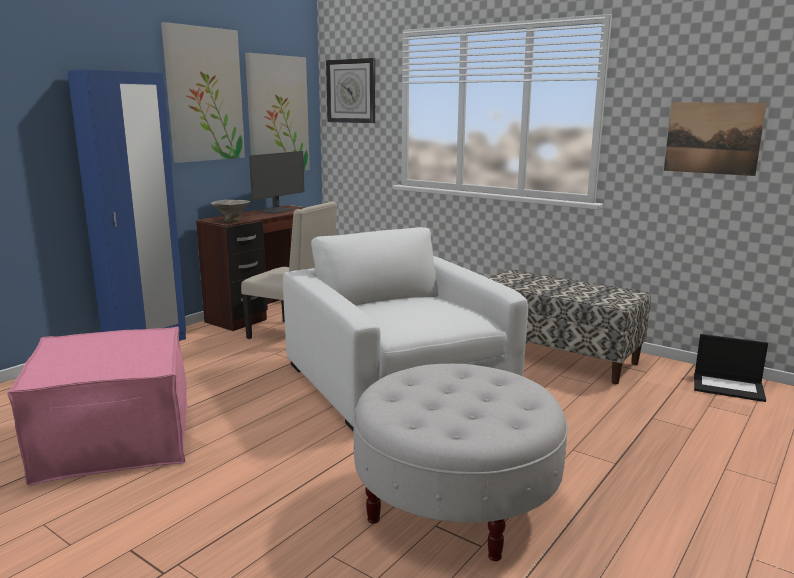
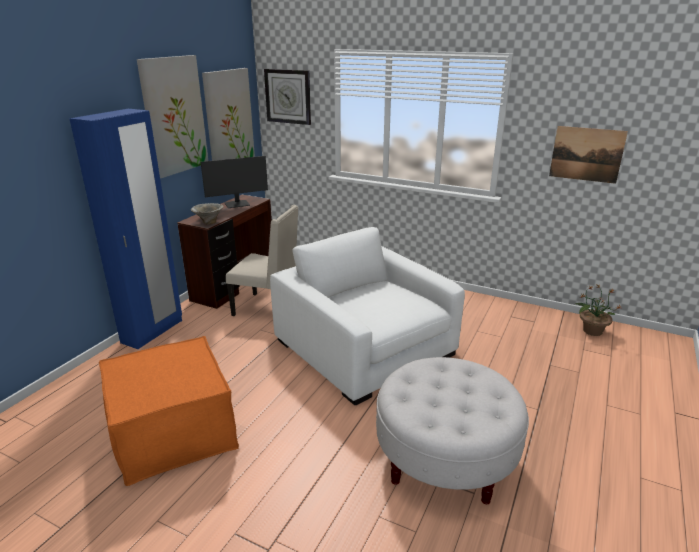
camera: 10 degrees left, 10 degrees up
pink ottoman [7,327,188,485] -> orange ottoman [99,336,239,486]
monitor [249,151,305,214] -> monitor turned 45 degrees clockwise [201,156,268,208]
bench [489,269,651,384] -> none
laptop [694,334,768,402] -> potted plant [575,284,621,336]

